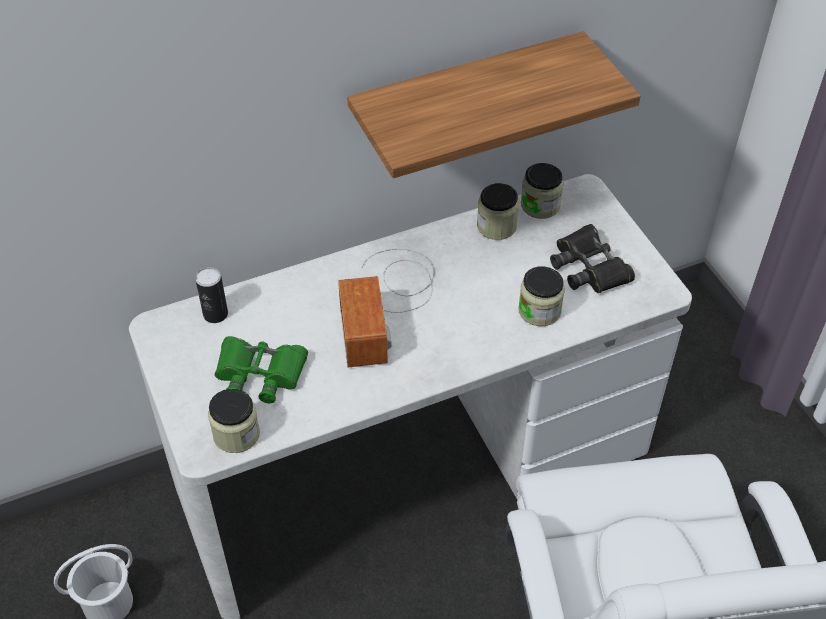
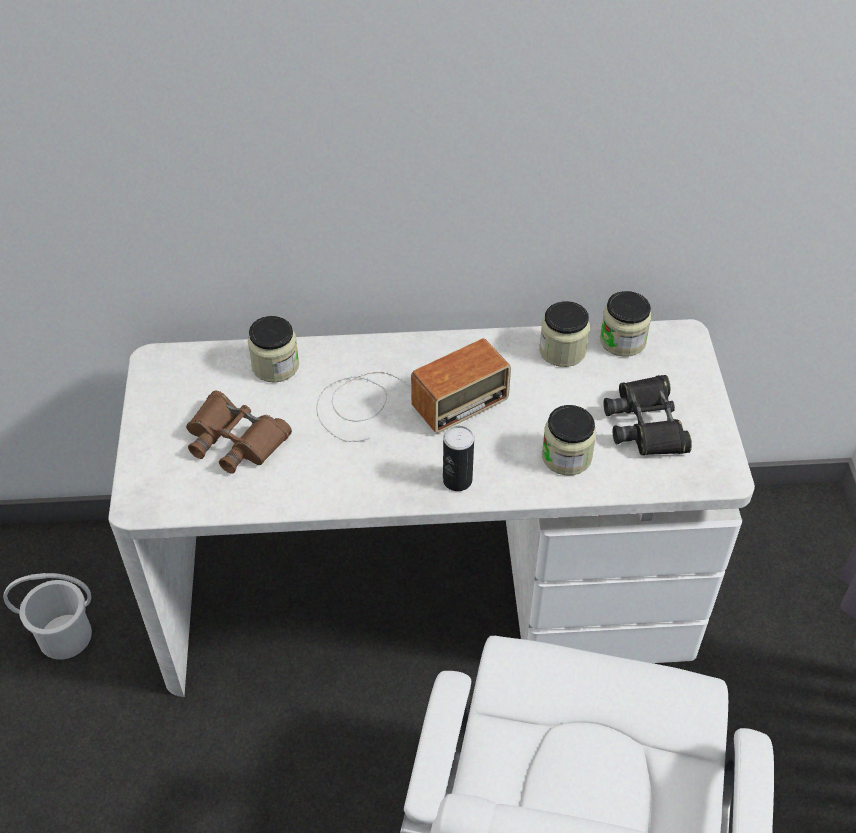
camera: 20 degrees right, 0 degrees up
can [195,267,228,323] -> can moved to [443,426,474,491]
jar [208,389,260,453] -> jar moved to [248,316,299,383]
green binoculars [215,336,308,403] -> brown binoculars [186,390,292,474]
radio [338,248,435,367] -> radio turned 135 degrees counterclockwise [317,338,511,442]
shelf [347,31,641,178] -> none

